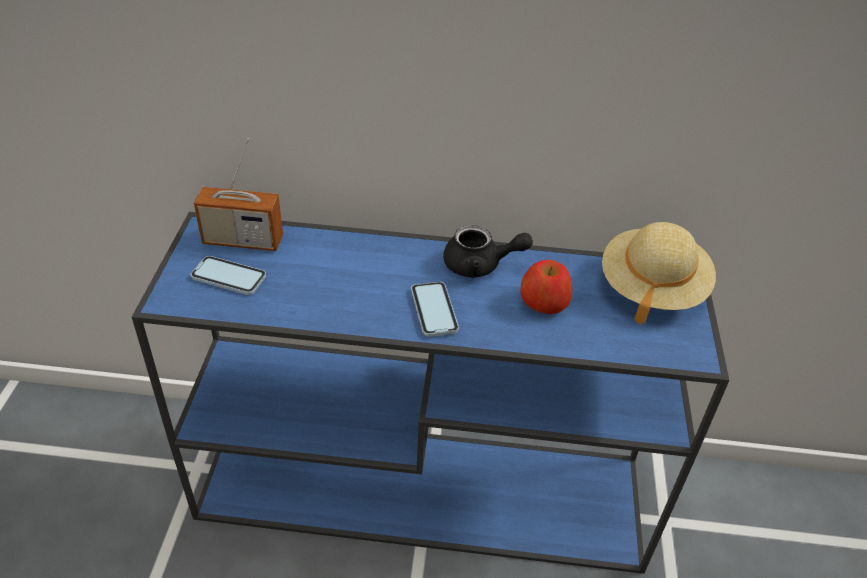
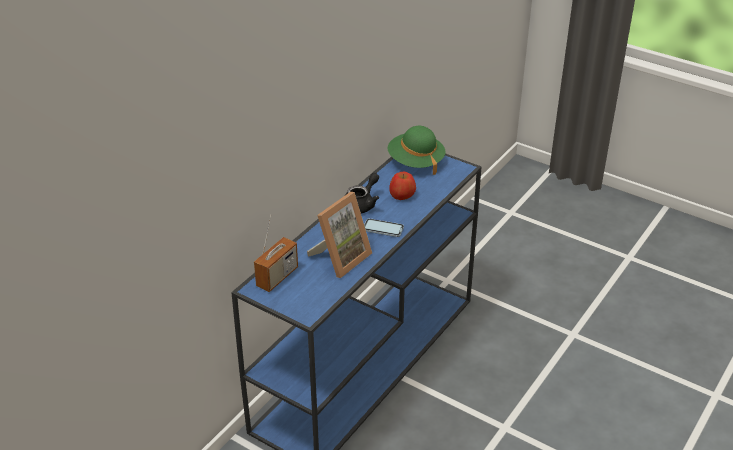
camera: 60 degrees left, 5 degrees down
phone [190,256,266,295] -> none
beige hat [602,222,716,325] -> green hat [387,126,446,175]
none -> picture frame [307,192,372,278]

